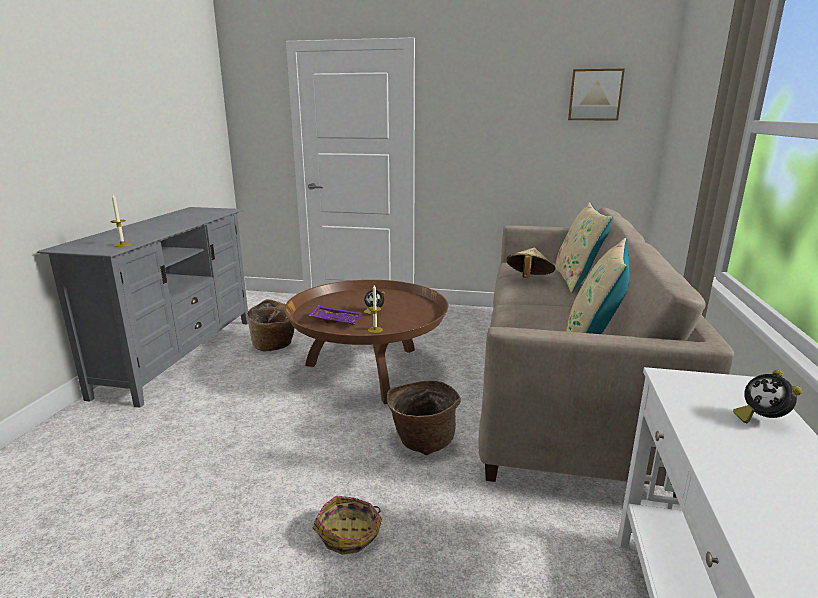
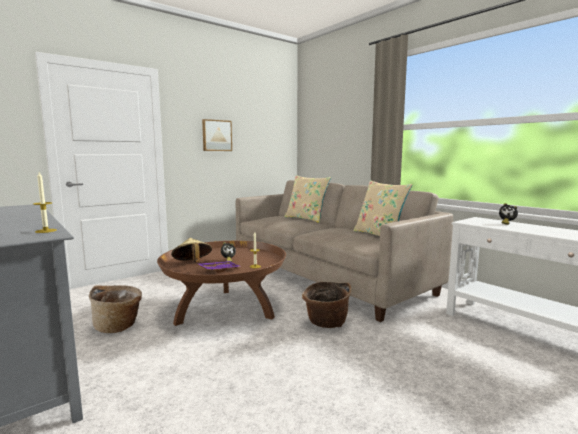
camera: 50 degrees left, 10 degrees down
basket [313,495,382,555] -> none
beige hat [506,248,555,278] -> beige hat moved to [171,238,212,262]
picture [568,69,625,120] -> picture moved to [202,119,232,151]

